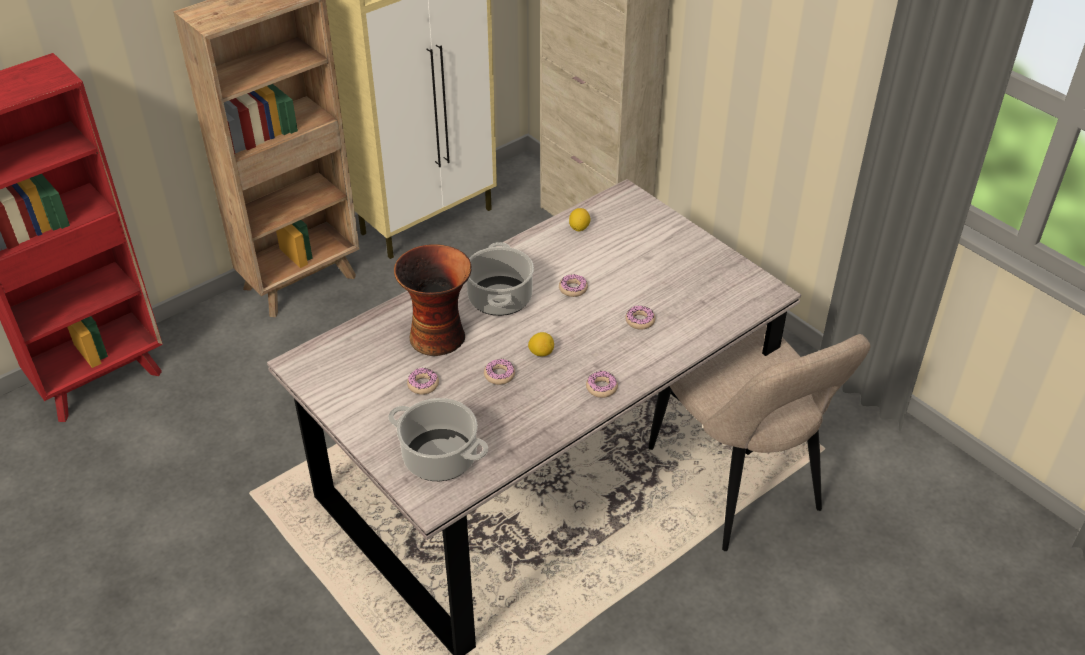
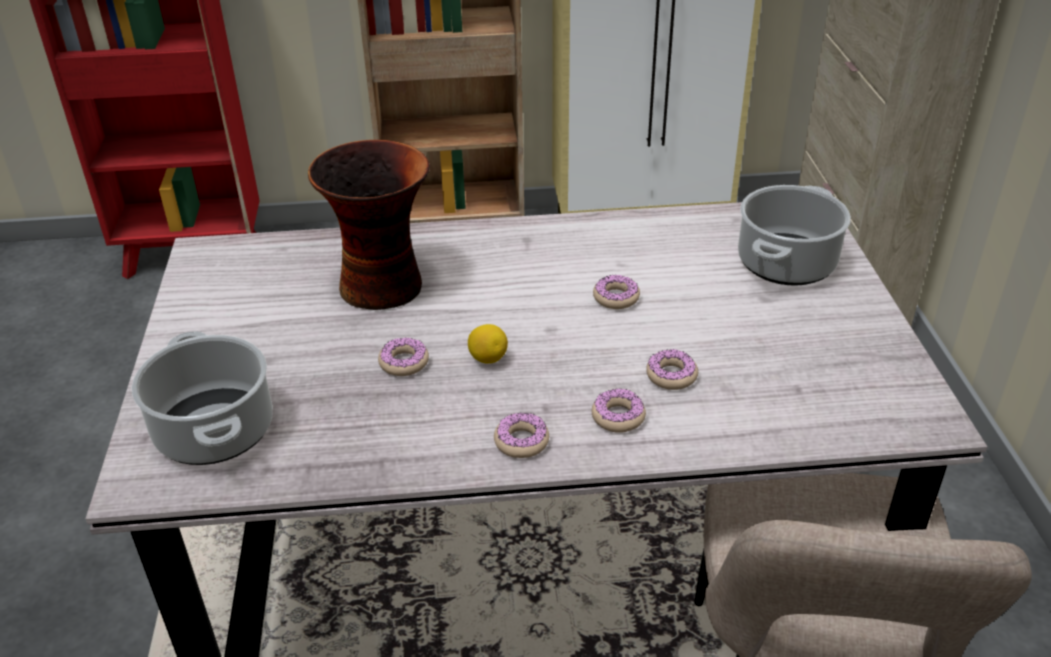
camera: 35 degrees right, 5 degrees down
donut [407,368,439,395] -> donut moved to [591,388,646,433]
cooking pot [467,242,534,316] -> cooking pot moved to [738,185,851,286]
lemon [569,208,590,232] -> none

